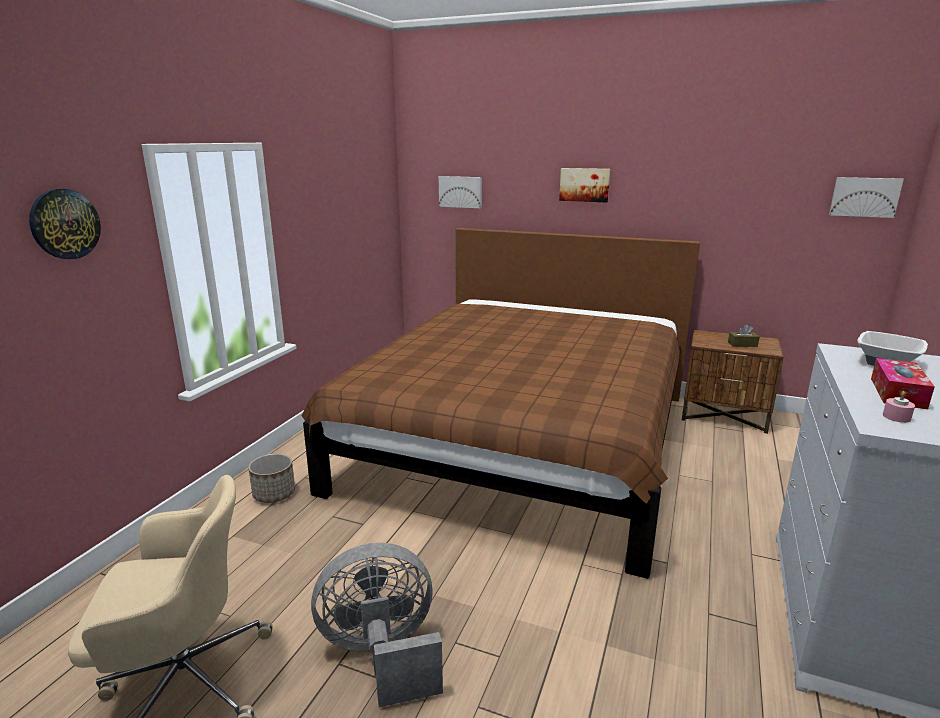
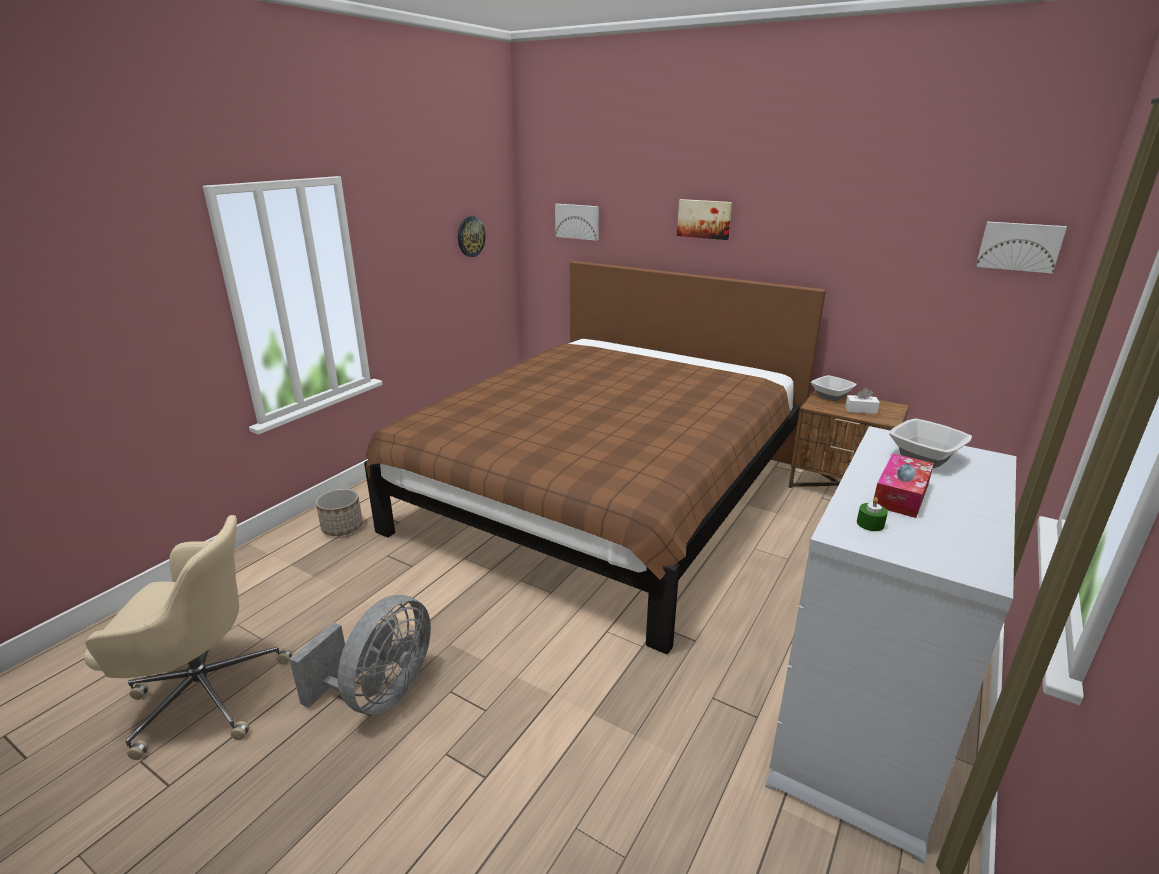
camera: 10 degrees right, 5 degrees up
wall clock [29,189,101,259] -> wall clock moved to [458,216,486,257]
grey fan [311,543,443,707] -> grey fan turned 120 degrees clockwise [289,595,431,715]
brown tissue box [728,324,760,347] -> white tissue box [845,388,880,414]
pink candle [883,391,915,423] -> green candle [857,497,888,531]
none -> bowl [811,375,857,401]

